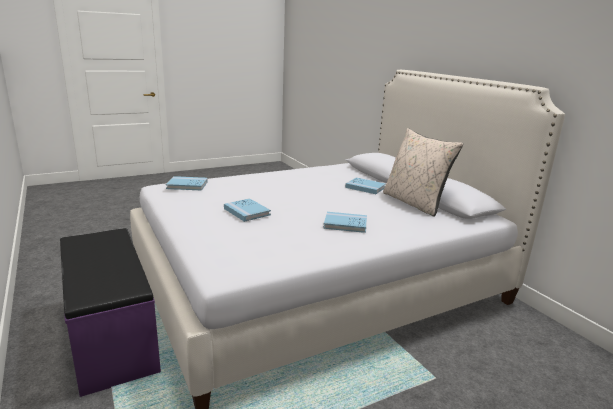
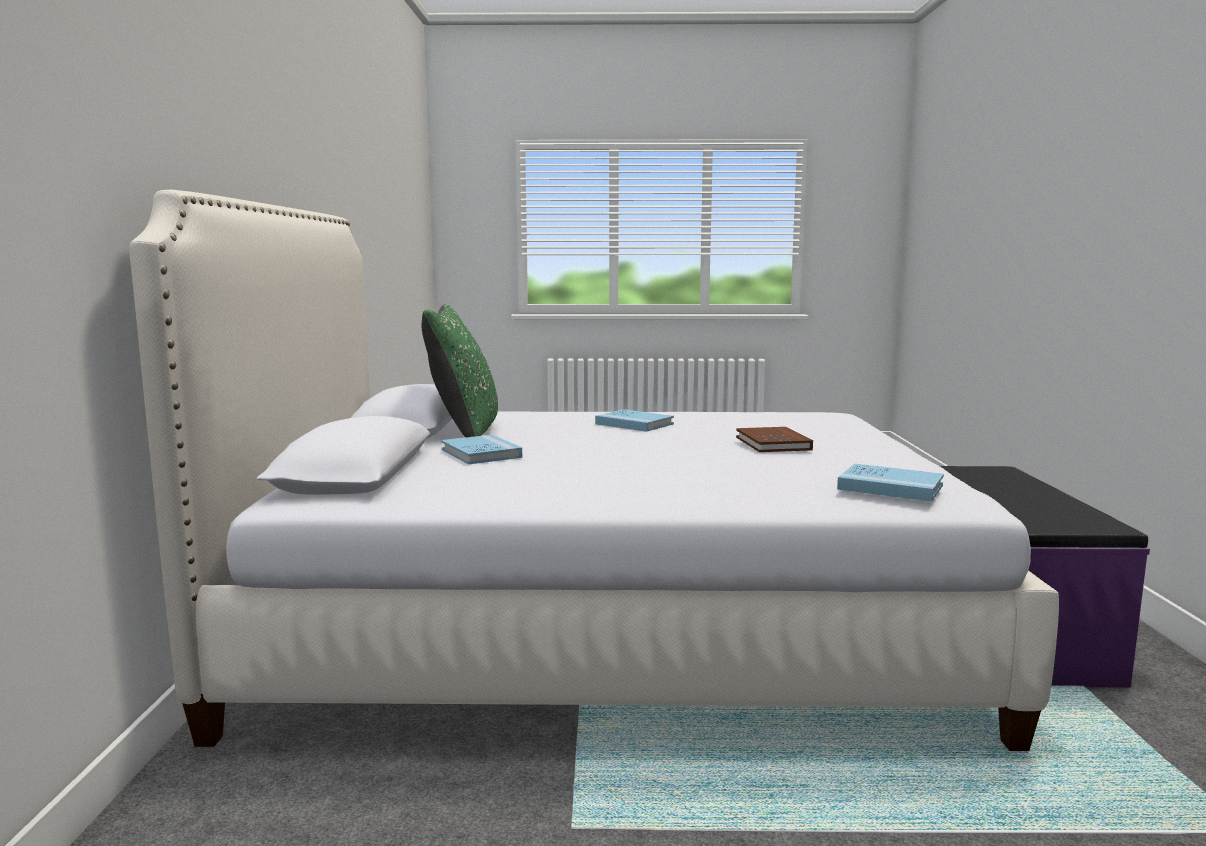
camera: 150 degrees left, 10 degrees down
blue book [224,198,271,222] -> brown book [736,427,813,452]
beige pillow [383,128,463,217] -> green pillow [422,304,498,437]

